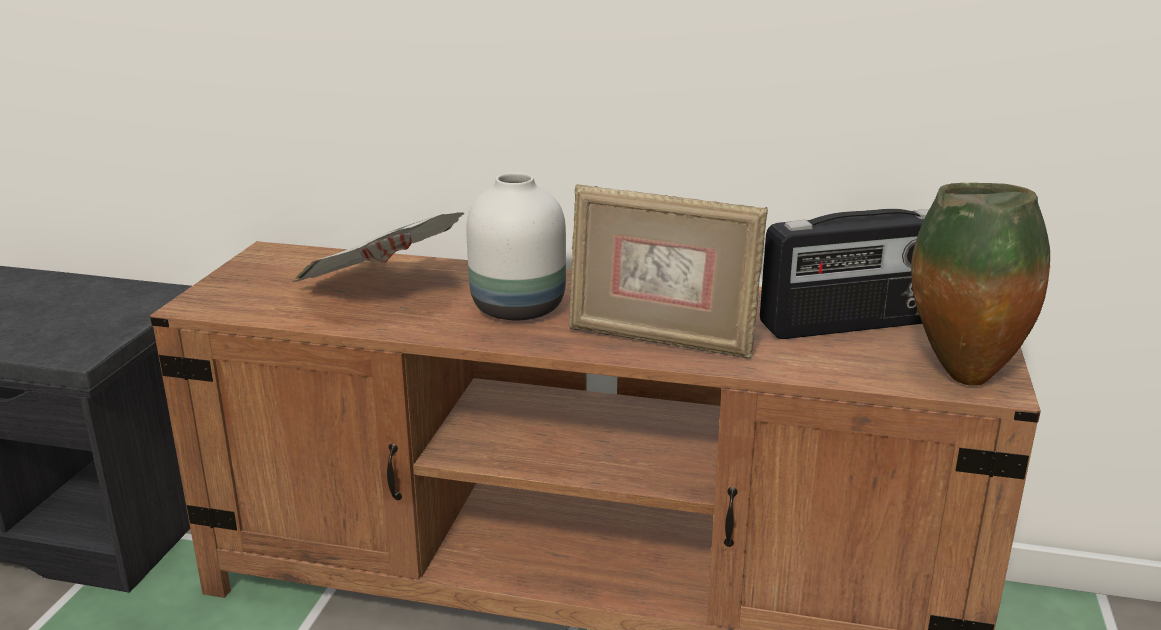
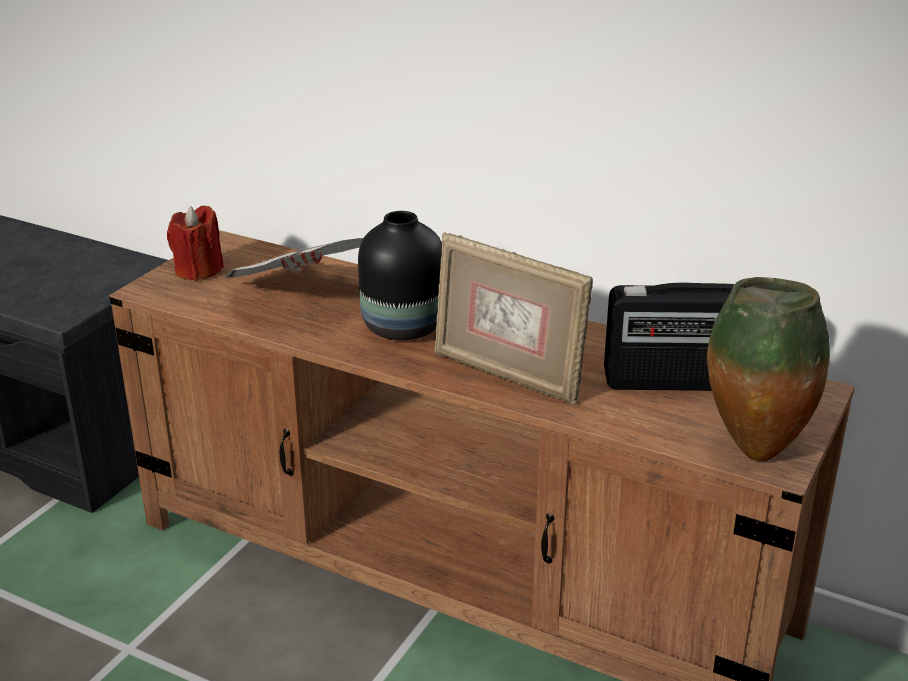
camera: 15 degrees right, 5 degrees up
white vase [466,172,566,320] -> black vase [358,211,442,340]
none -> red candle [167,205,224,281]

